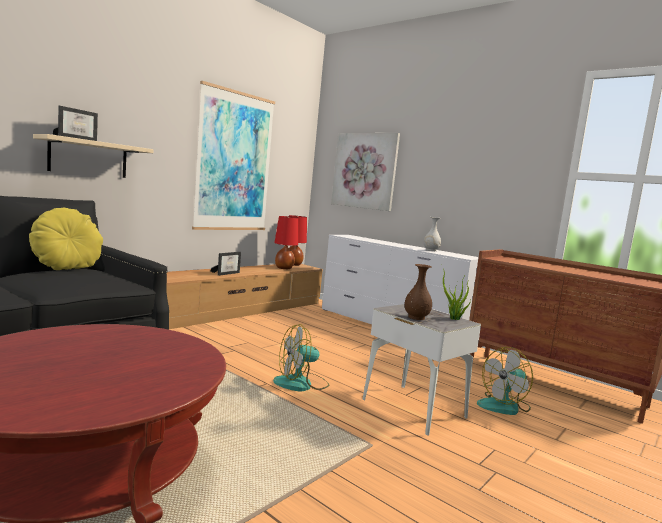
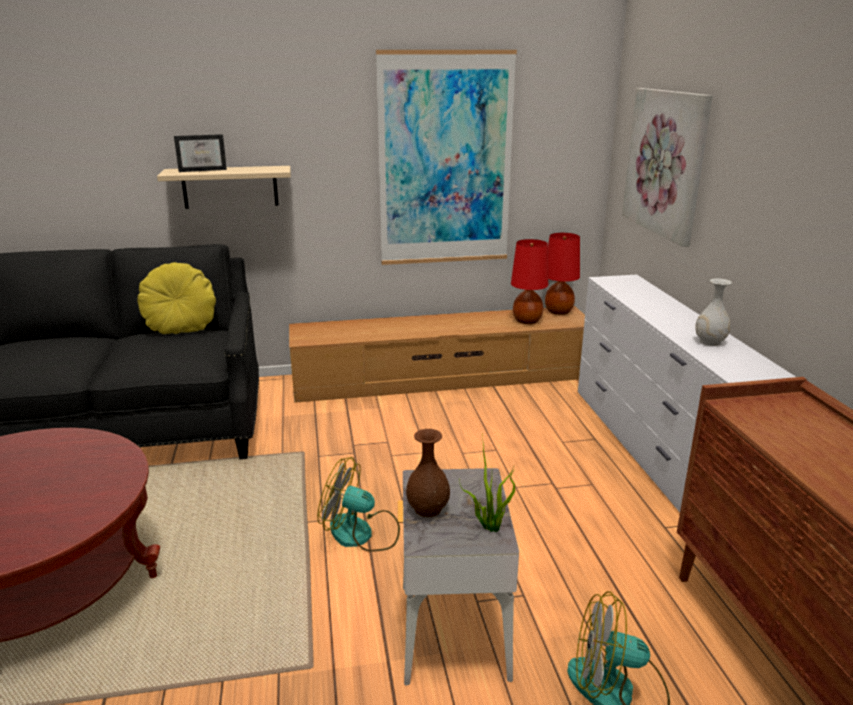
camera: 40 degrees right, 15 degrees up
picture frame [210,252,241,276] -> none

